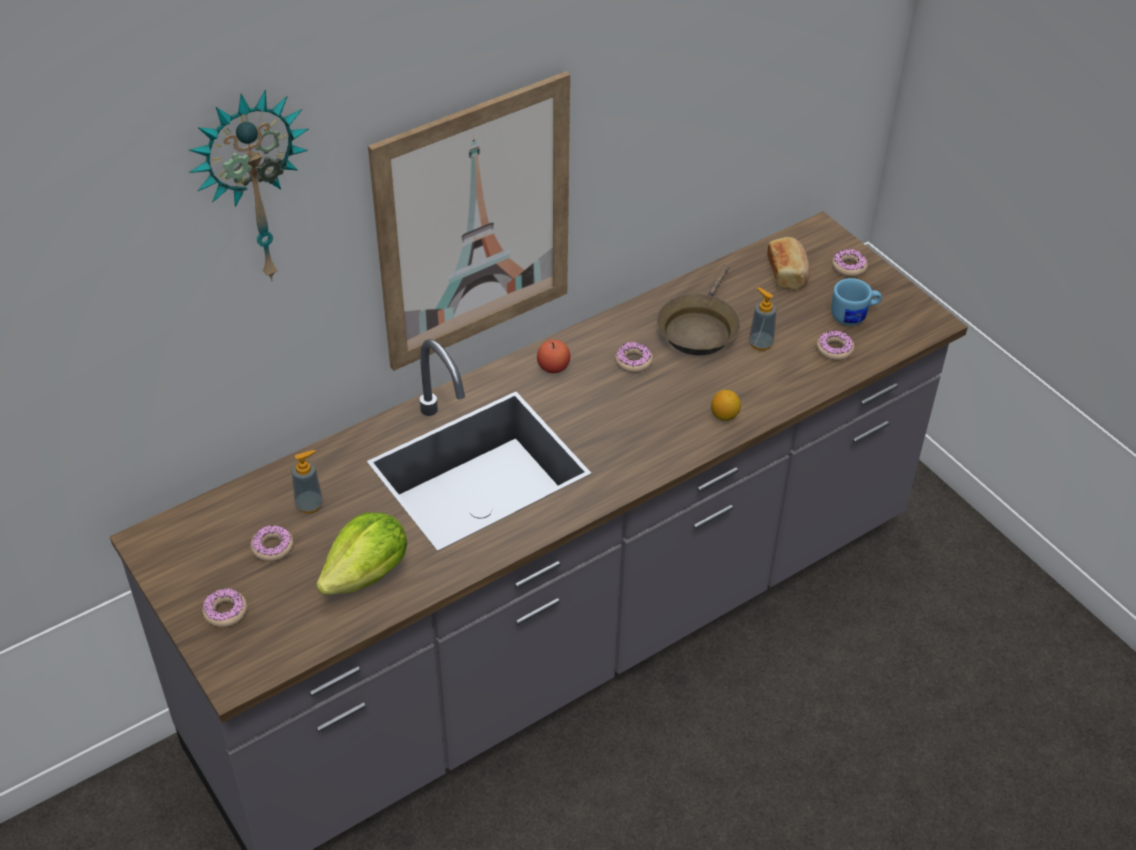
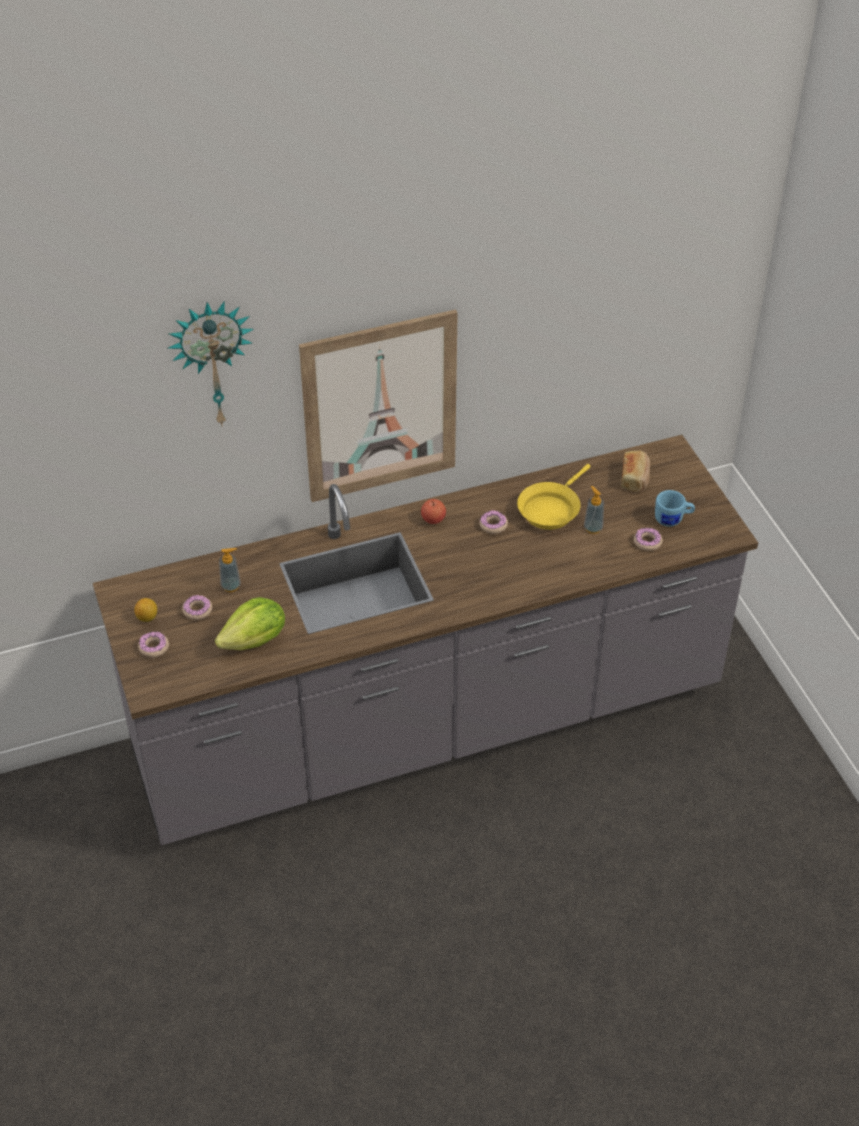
camera: 15 degrees right, 0 degrees up
brown frying pan [657,264,740,356] -> yellow frying pan [517,464,591,530]
lemon [711,390,741,421] -> lemon moved to [134,598,157,622]
donut [832,249,868,277] -> none

